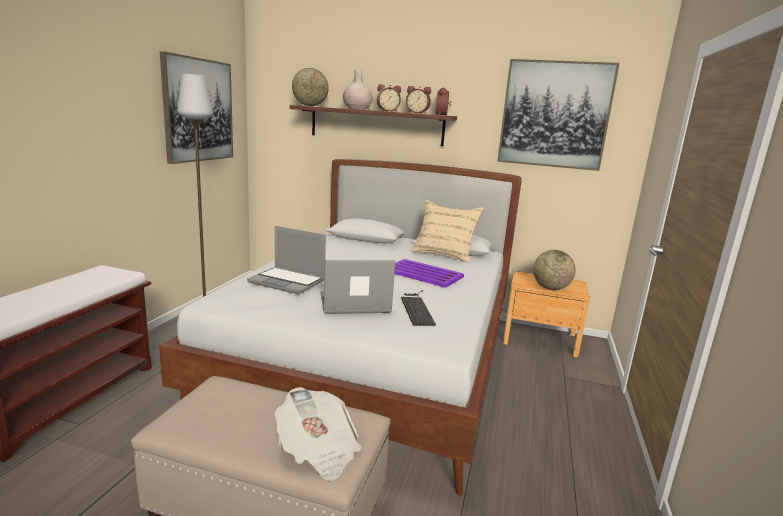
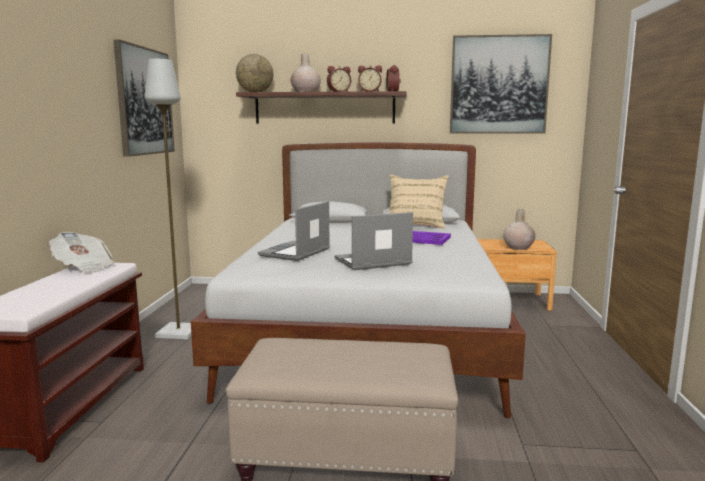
camera: 10 degrees left, 5 degrees down
laptop [247,226,326,294] -> laptop turned 105 degrees clockwise [258,201,330,261]
newspaper [275,387,362,481] -> newspaper moved to [49,232,114,273]
keyboard [401,290,436,326] -> none
globe [533,250,576,290] -> beige vase [503,209,535,250]

